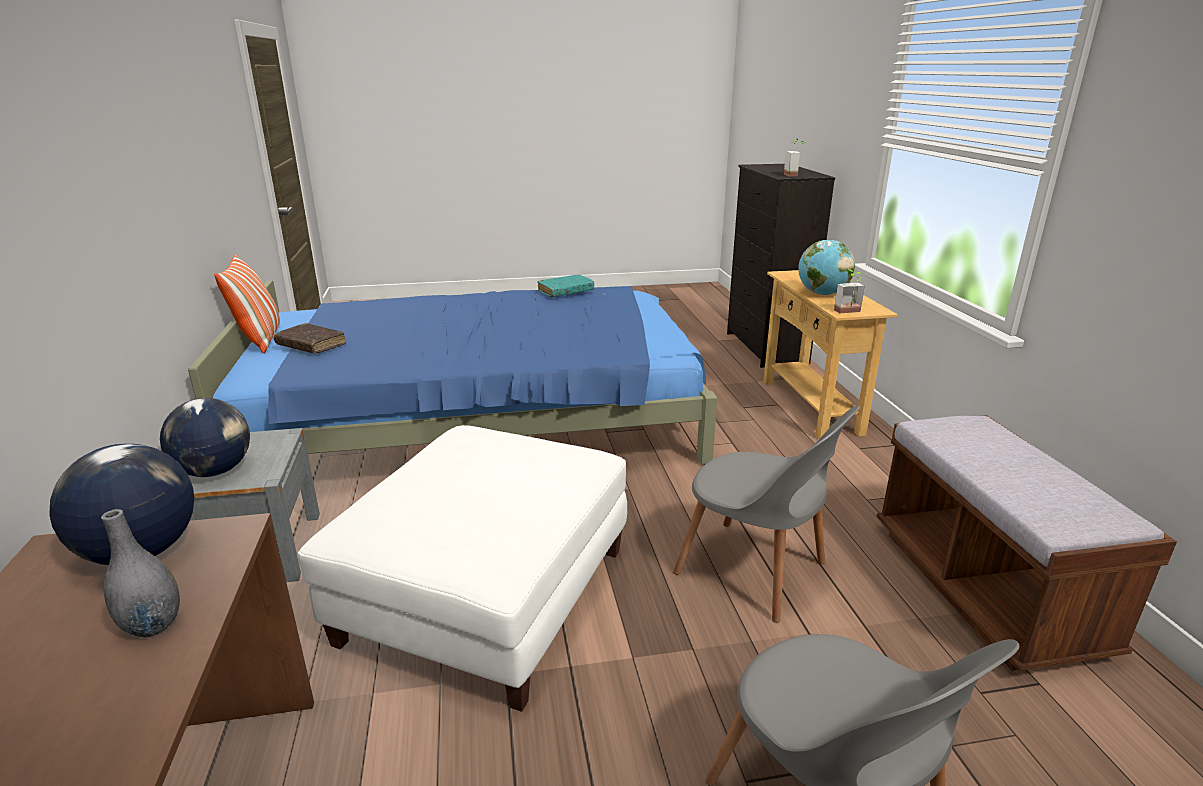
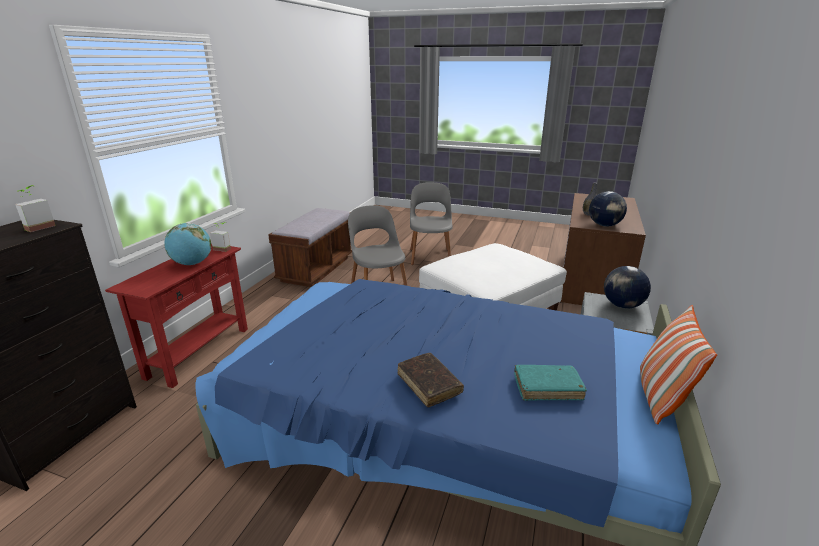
camera: 150 degrees left, 0 degrees up
brown book [273,323,346,354] -> brown book moved to [397,353,464,407]
turquoise book [537,274,594,297] -> turquoise book moved to [514,365,587,401]
beige console table [763,270,898,439] -> red console table [105,243,248,388]

